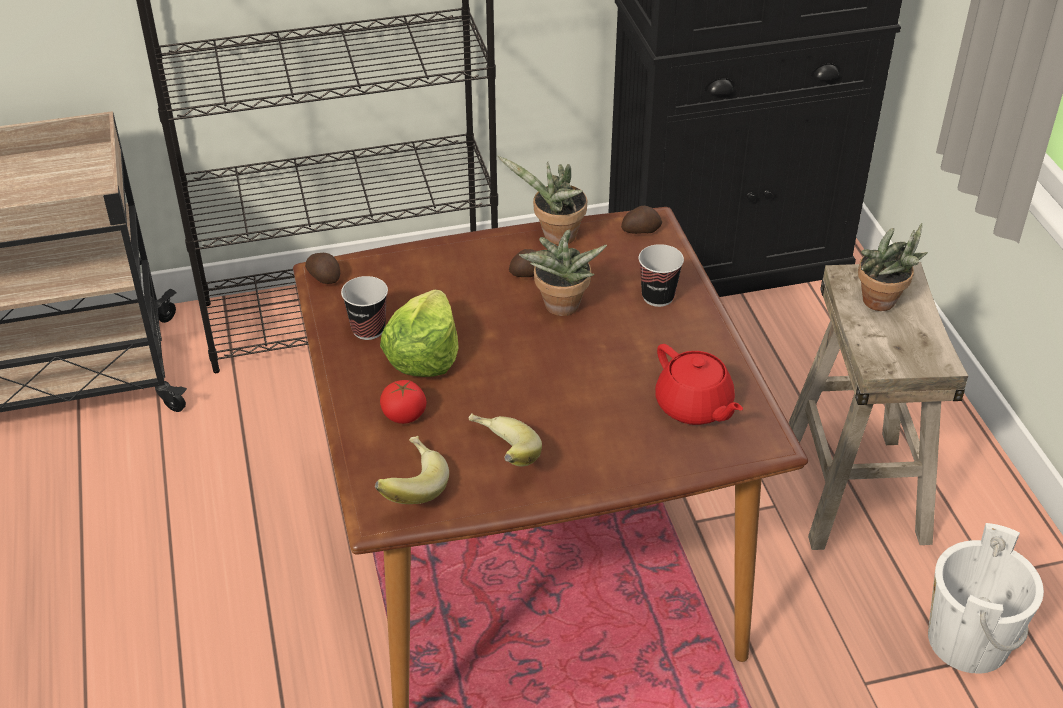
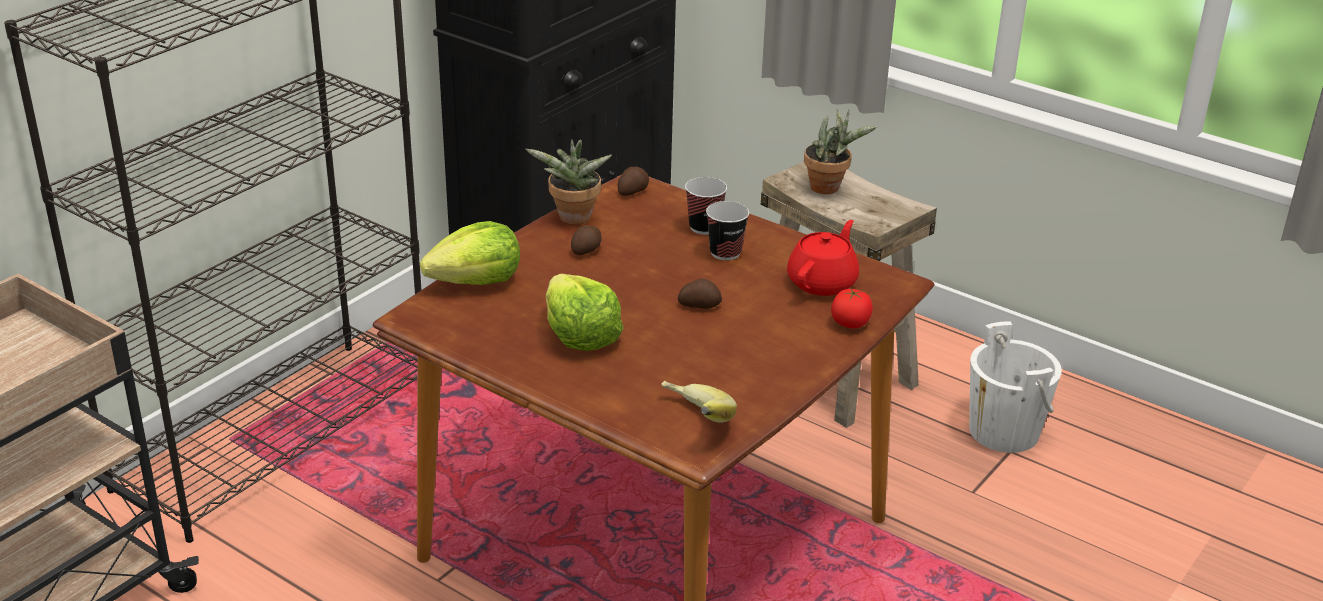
camera: 40 degrees left, 10 degrees down
potato [305,253,340,284] -> potato moved to [678,278,722,309]
cup [341,276,388,340] -> cup moved to [706,201,749,260]
tomato [380,380,427,424] -> tomato moved to [831,288,873,328]
banana [468,413,542,467] -> none
potted plant [519,230,607,316] -> none
red teapot [655,344,743,425] -> red teapot turned 75 degrees counterclockwise [787,220,859,296]
none -> lettuce [420,221,520,285]

